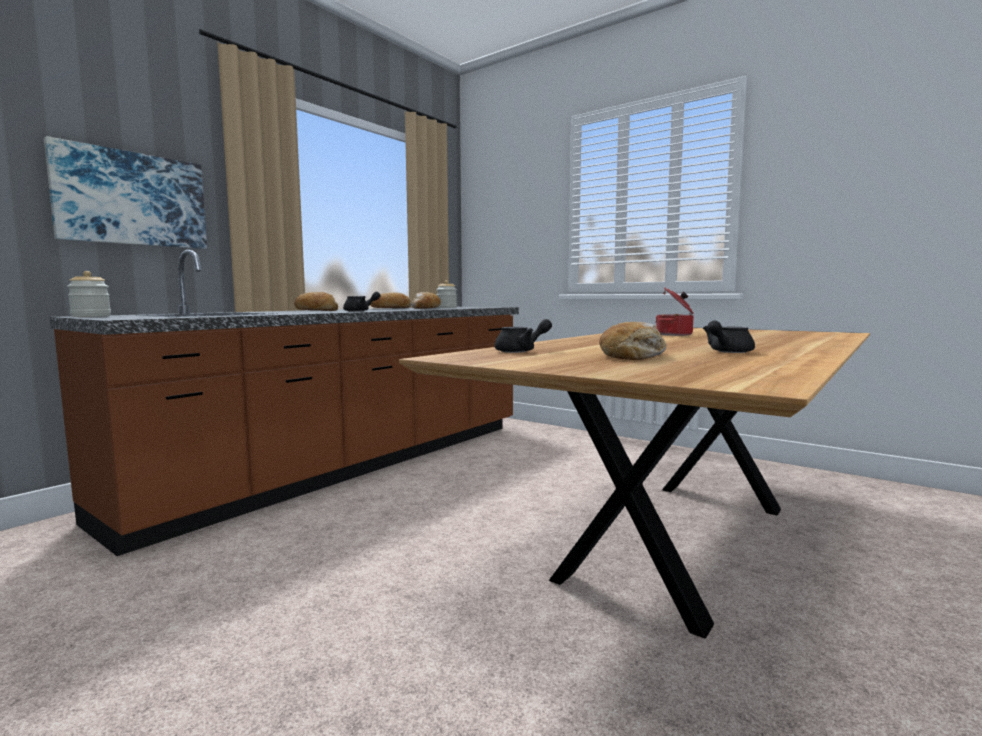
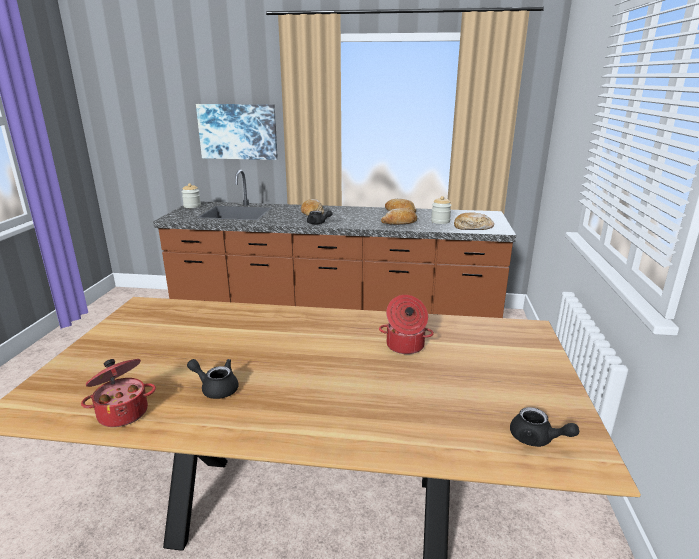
camera: 60 degrees right, 15 degrees up
black teapot [495,319,552,353] -> black teapot moved to [510,407,579,447]
bread [599,322,666,360] -> bread moved to [454,212,494,230]
none -> cooking pot [81,359,156,427]

